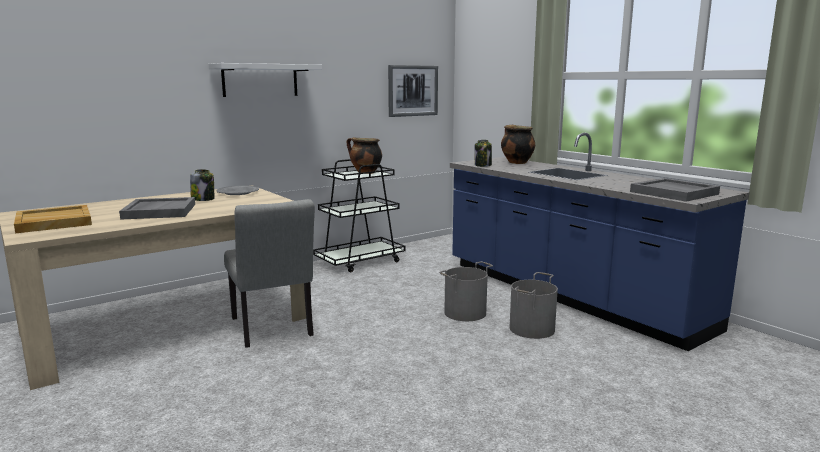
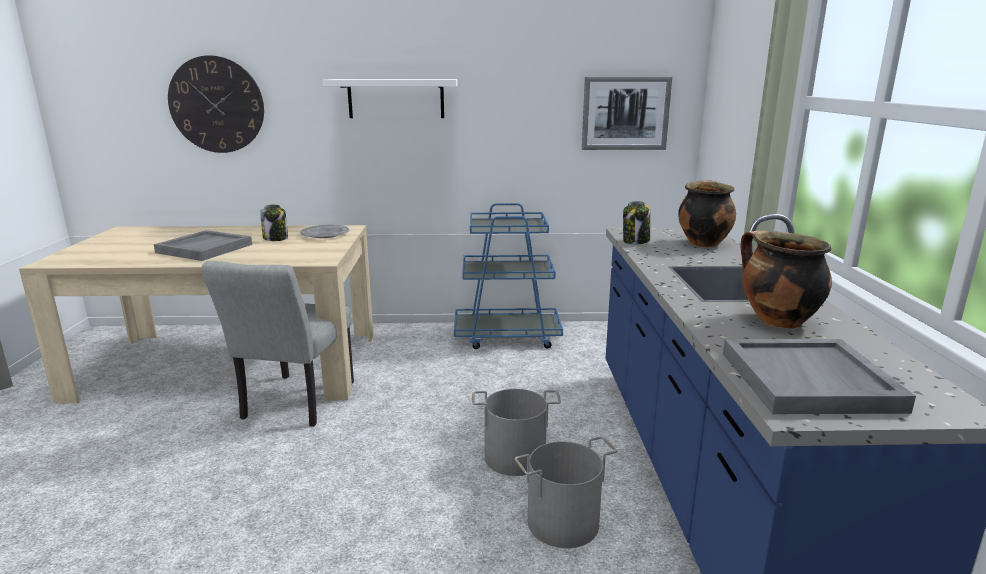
camera: 35 degrees right, 5 degrees up
beige tray [14,205,92,233] -> none
black cart [313,159,405,273] -> blue cart [454,203,563,349]
cooking pot [346,137,382,174] -> cooking pot moved to [741,230,832,329]
none -> wall clock [168,55,264,153]

